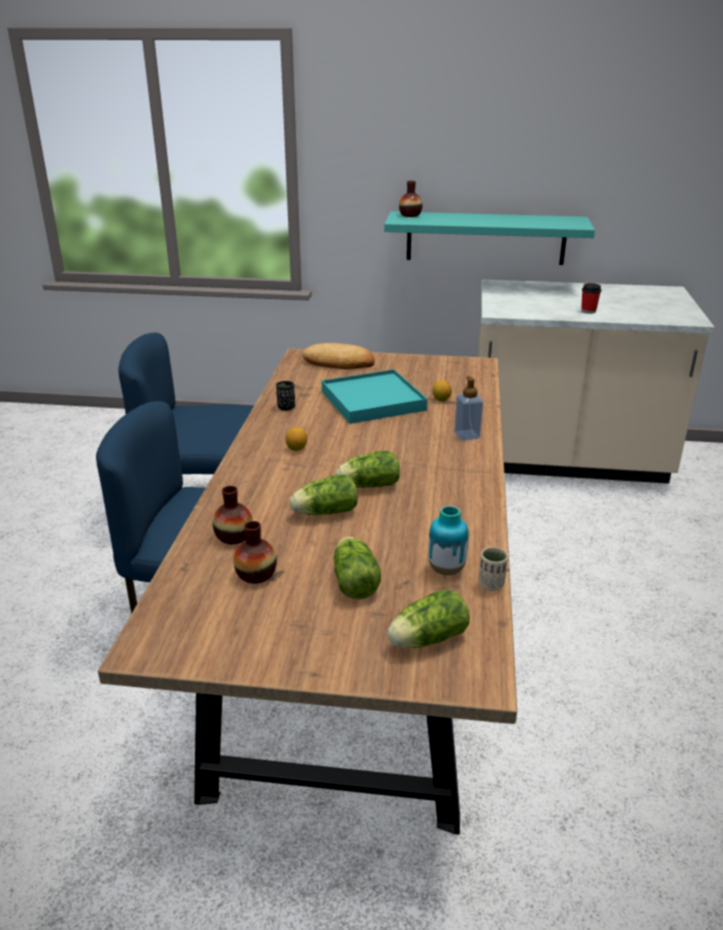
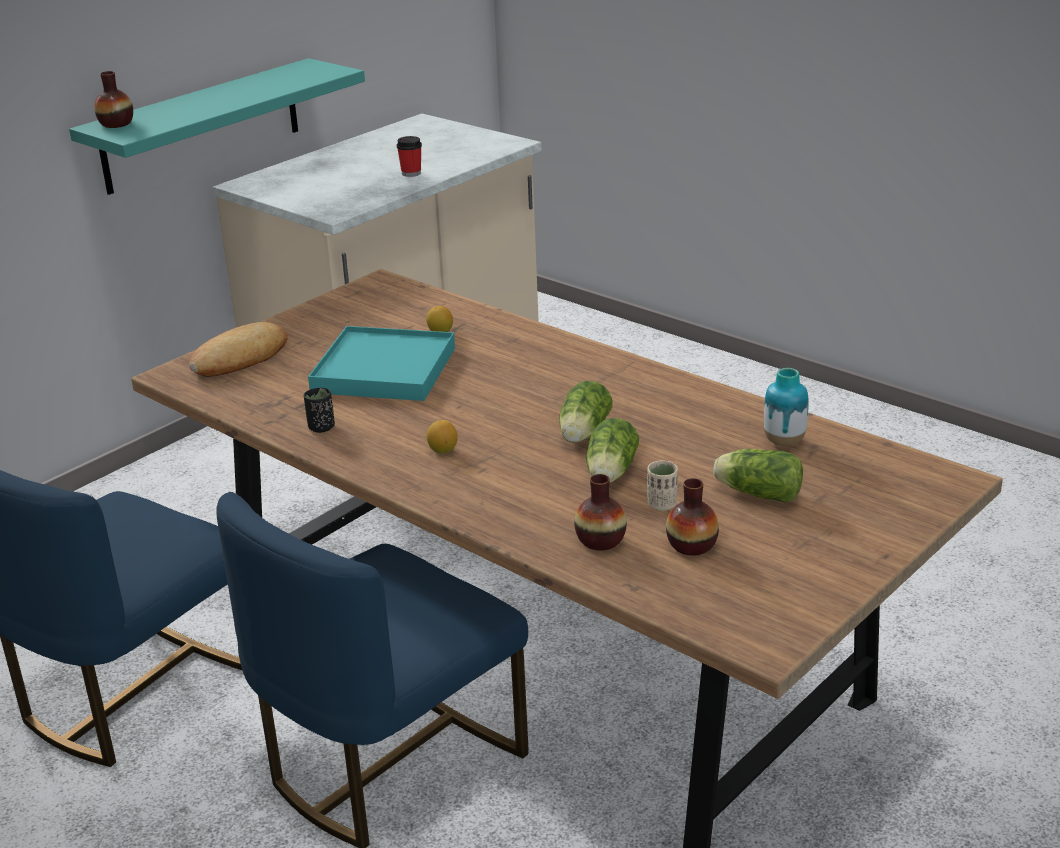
camera: 55 degrees left, 0 degrees up
lettuce [387,590,470,648] -> none
soap dispenser [454,376,483,441] -> none
beige cup [479,547,508,591] -> beige cup moved to [647,461,678,511]

